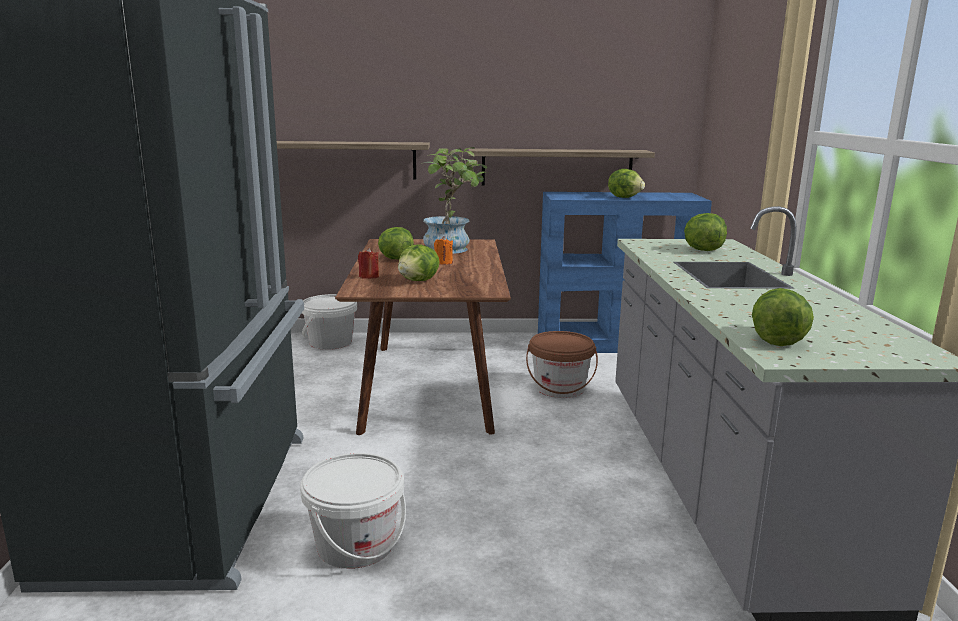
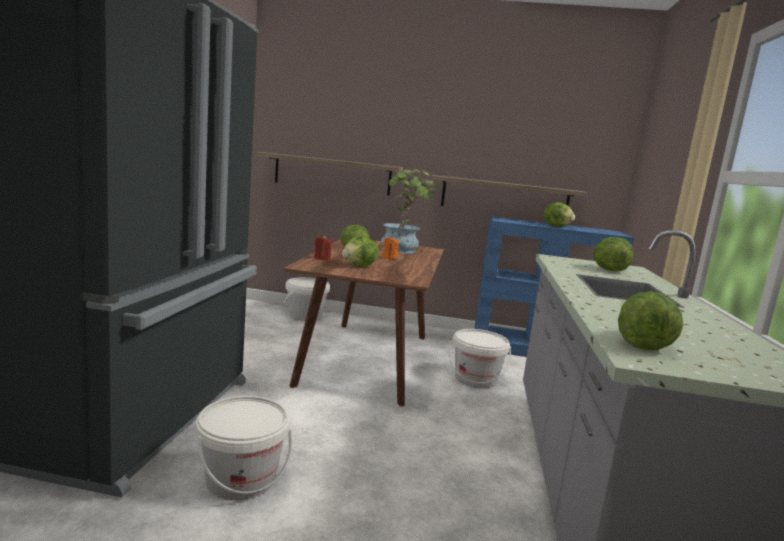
camera: 10 degrees right, 5 degrees down
brown bucket [526,331,598,398] -> white bucket [449,329,511,388]

